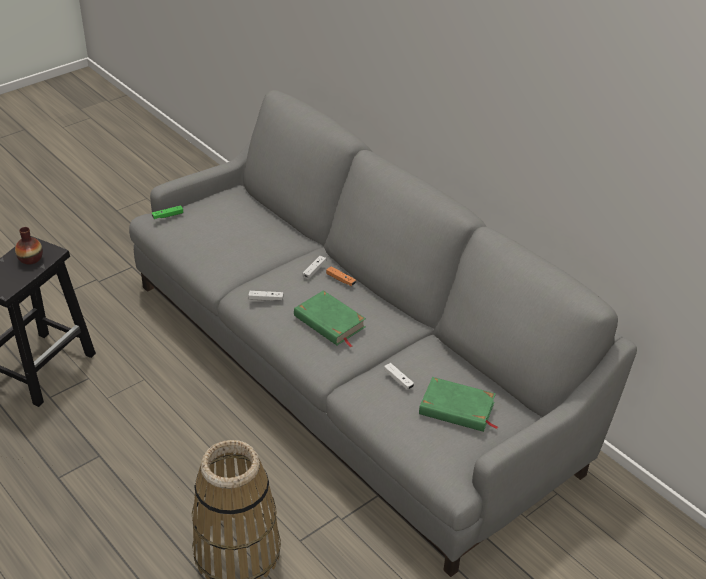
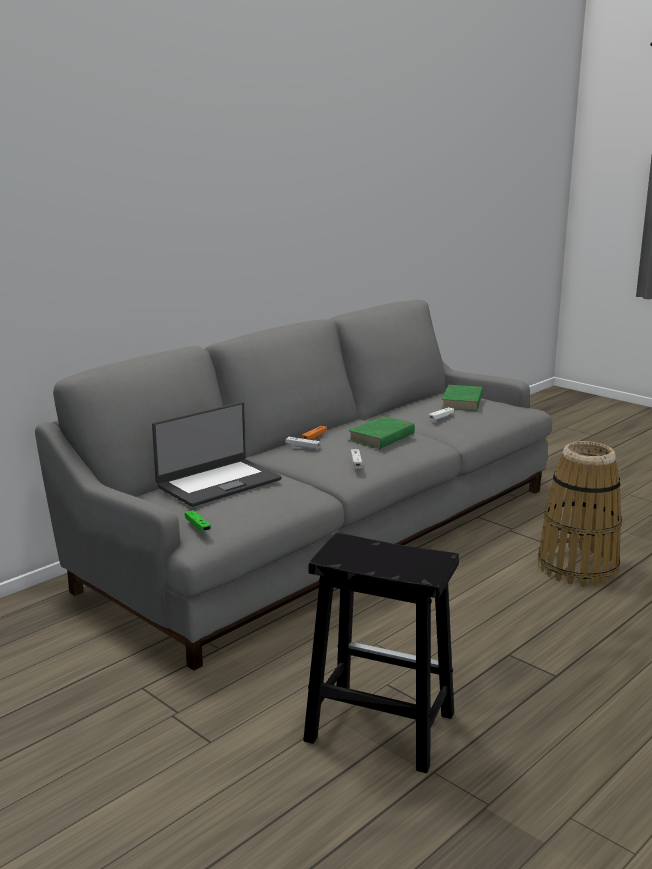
camera: 95 degrees left, 20 degrees down
vase [15,227,43,265] -> none
none -> laptop [152,402,281,507]

